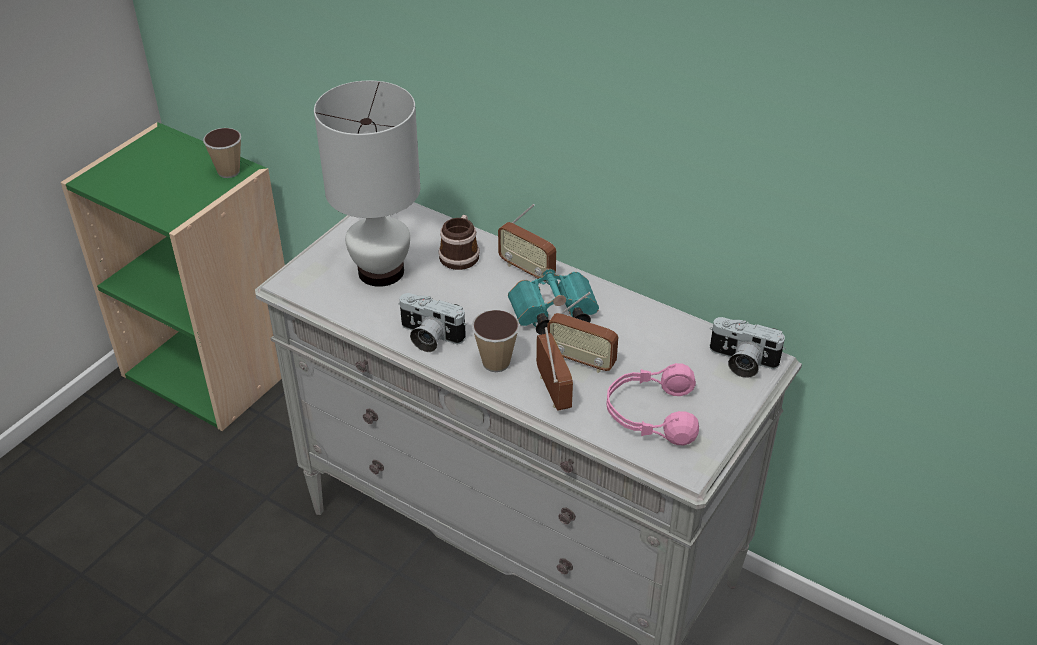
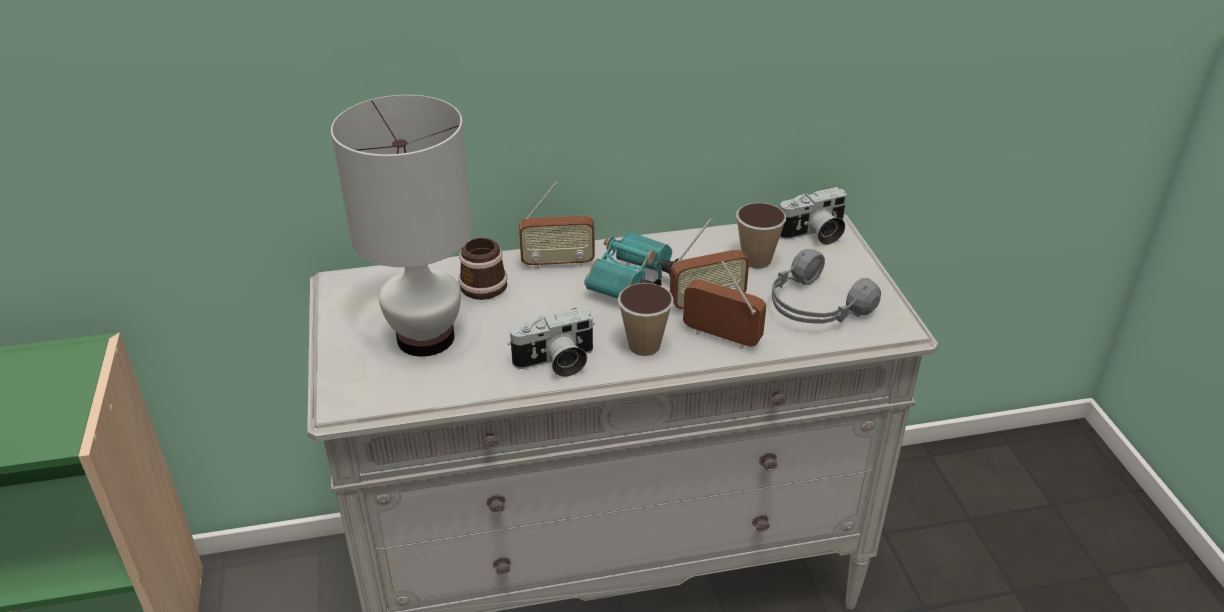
camera: 45 degrees left, 5 degrees down
cup [203,128,241,178] -> cup moved to [736,203,786,269]
pink headphones [606,363,699,445] -> grey headphones [772,249,881,324]

